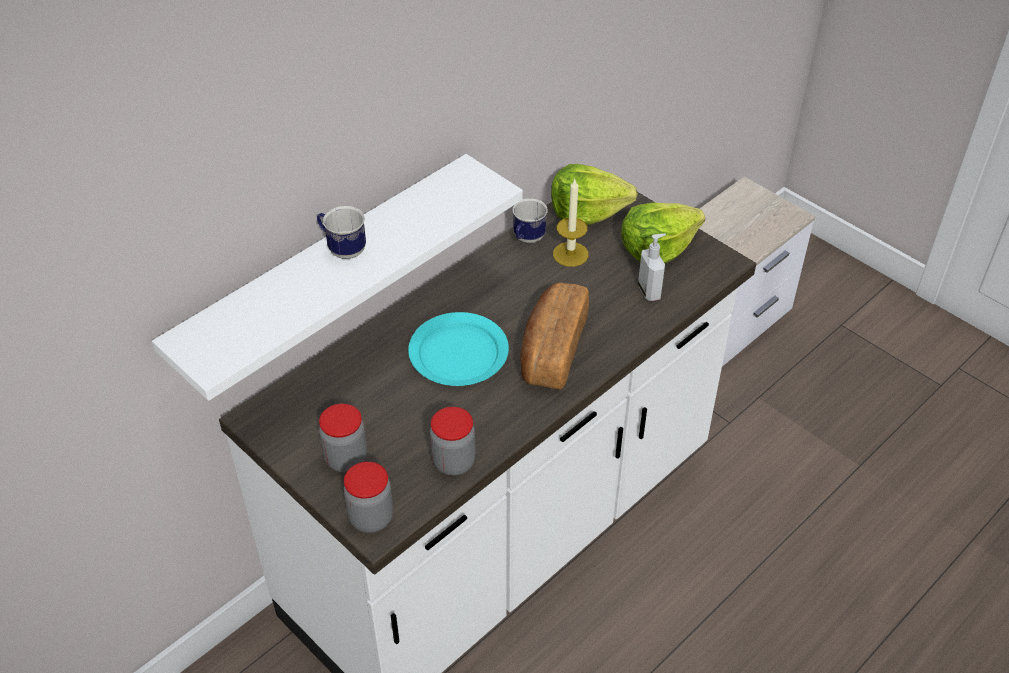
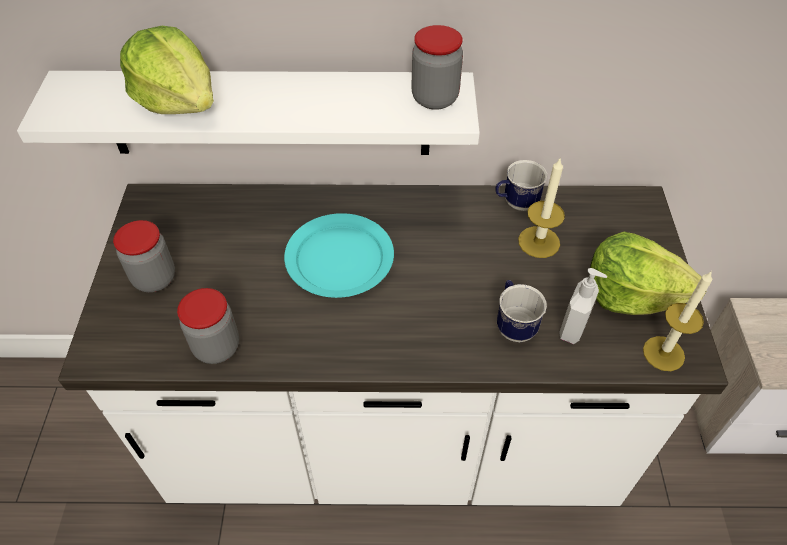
camera: 45 degrees right, 5 degrees up
mug [317,206,366,259] -> mug moved to [497,280,547,342]
jar [344,462,393,533] -> jar moved to [411,25,463,110]
bread [520,282,589,390] -> none
lettuce [551,164,638,225] -> lettuce moved to [120,26,214,114]
none -> candle [643,271,712,371]

